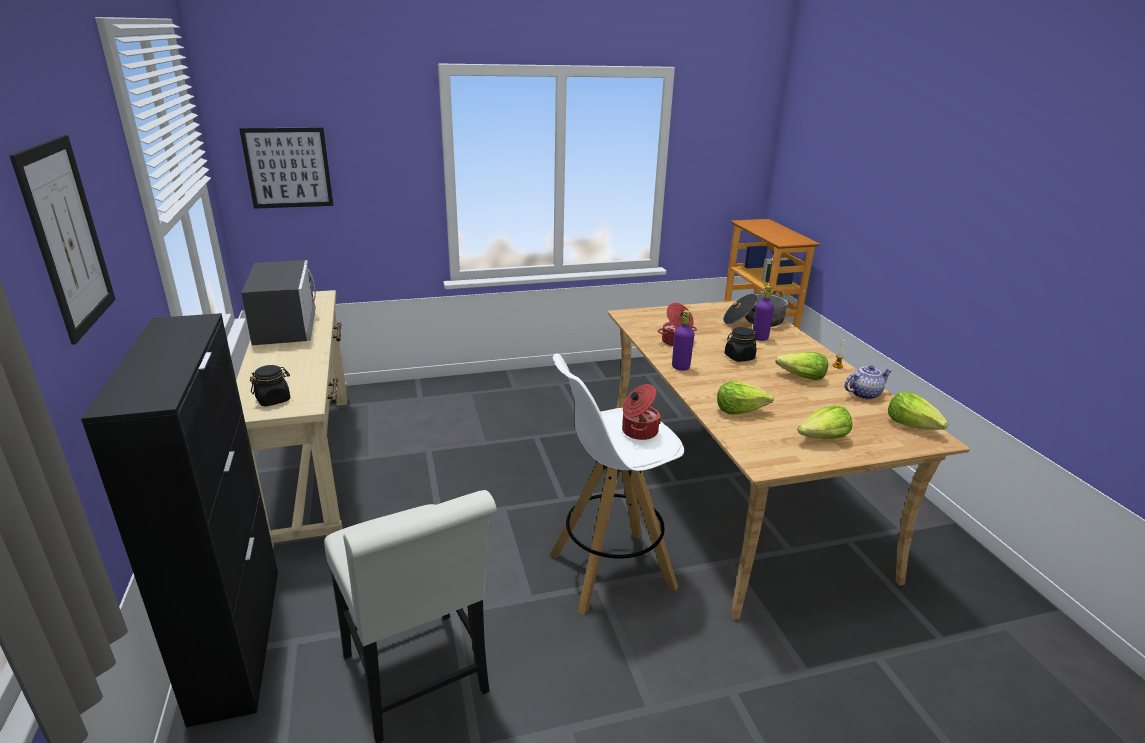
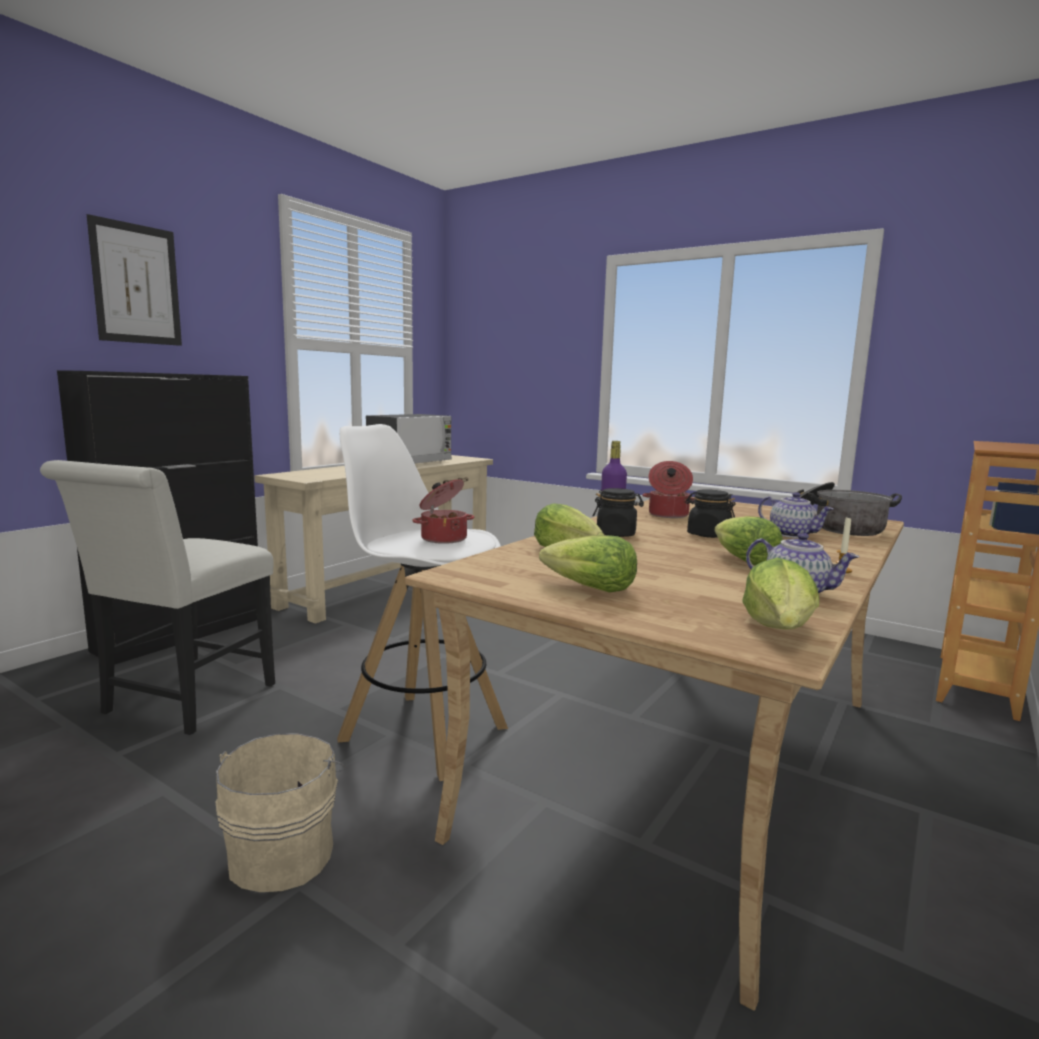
camera: 50 degrees right, 15 degrees down
picture [239,127,333,209] -> none
black jar [250,365,291,406] -> black jar moved to [593,488,644,537]
purple bottle [753,286,774,341] -> teapot [758,492,833,538]
none -> beige bucket [216,733,346,892]

